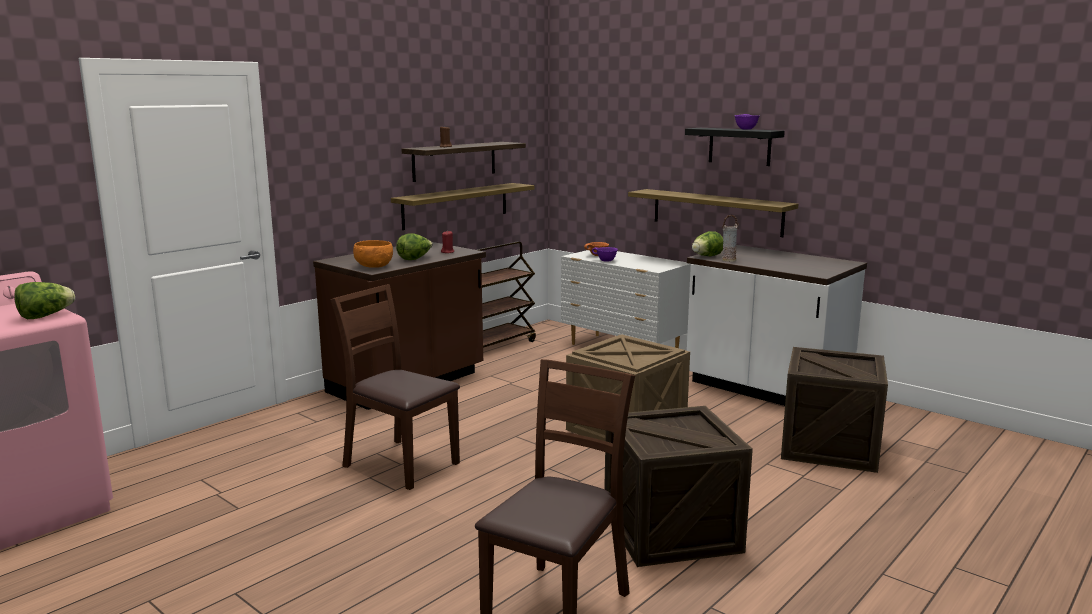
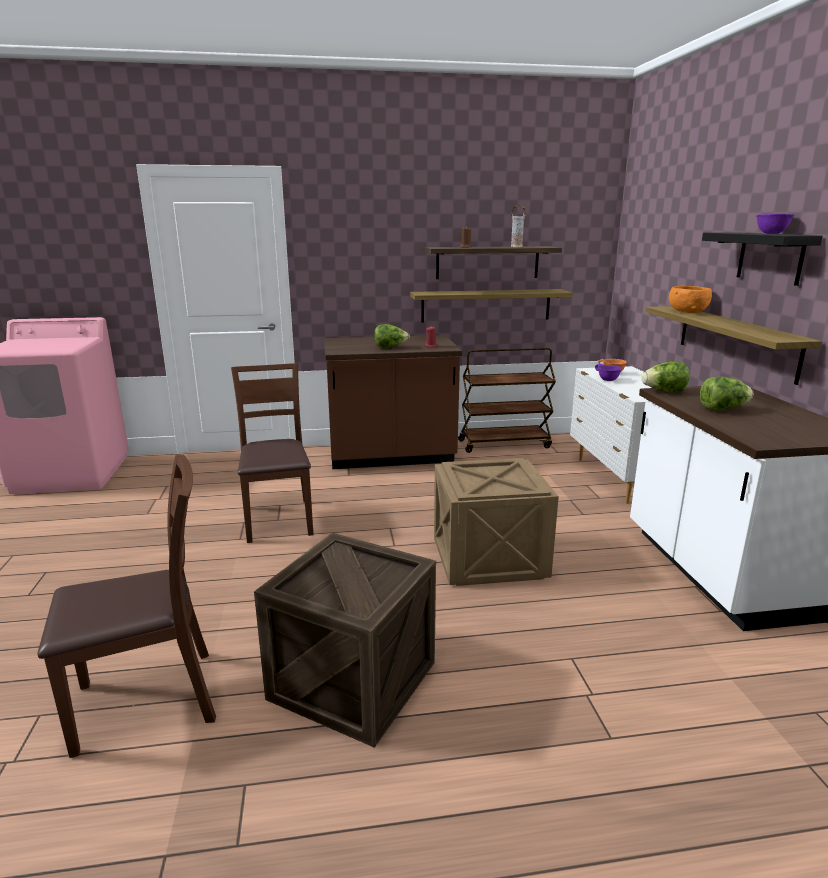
camera: 40 degrees right, 5 degrees up
lettuce [14,282,75,319] -> lettuce moved to [700,377,753,411]
orange bowl [353,240,393,268] -> orange bowl moved to [669,286,712,313]
vase [722,215,739,262] -> vase moved to [511,205,527,247]
crate [781,347,888,473] -> none

